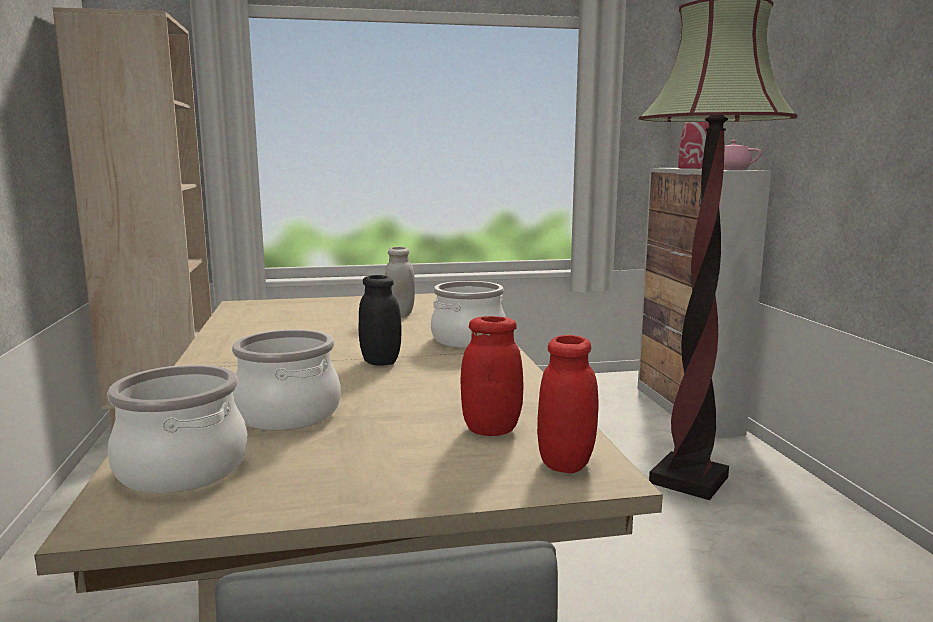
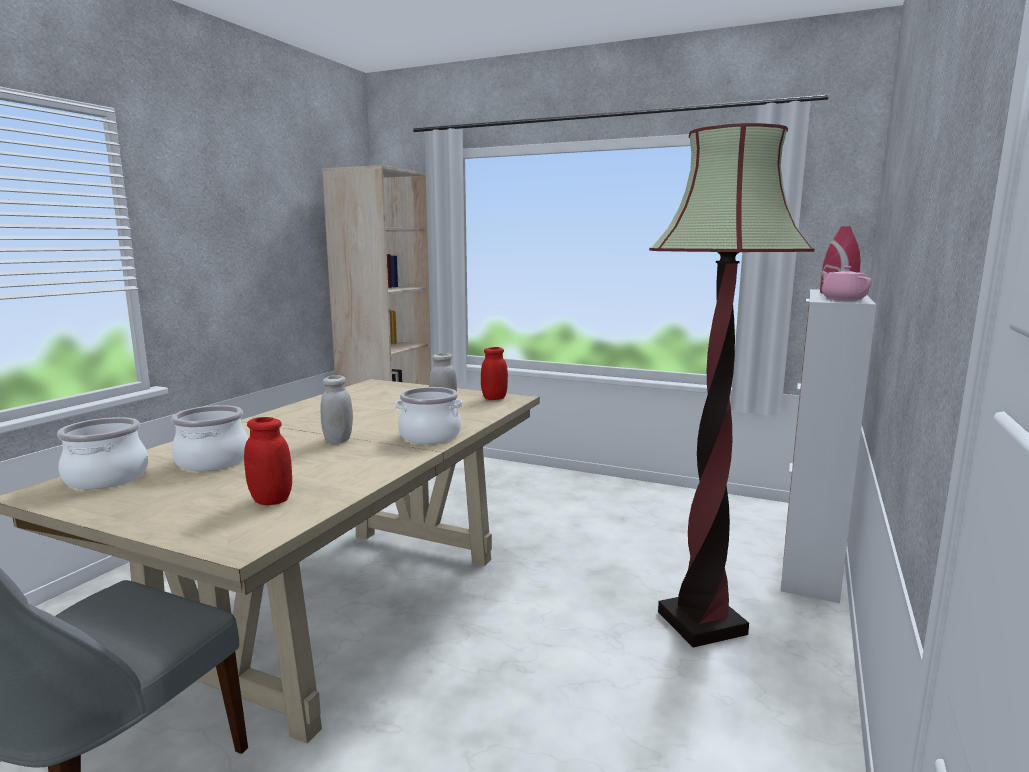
camera: 35 degrees right, 0 degrees up
black jar [359,275,402,366] -> white jar [321,375,353,444]
red jar [537,335,598,474] -> red jar moved to [481,347,508,400]

